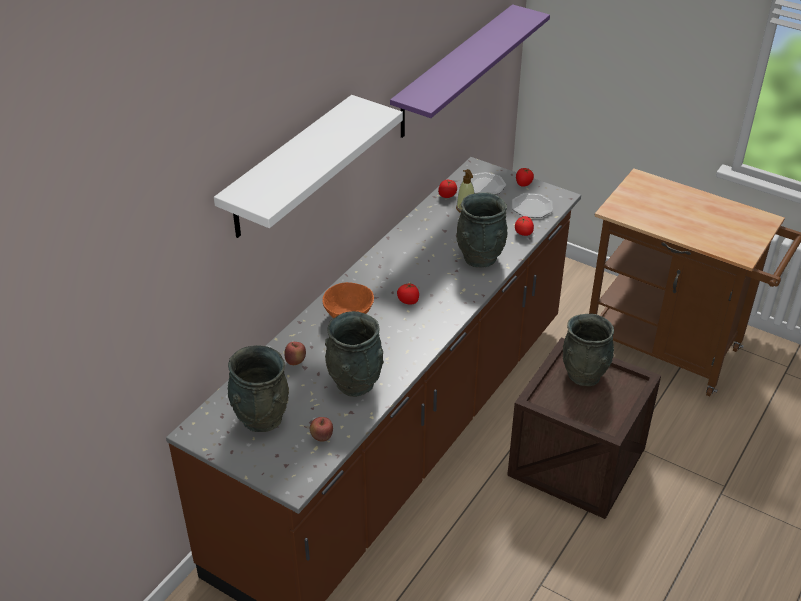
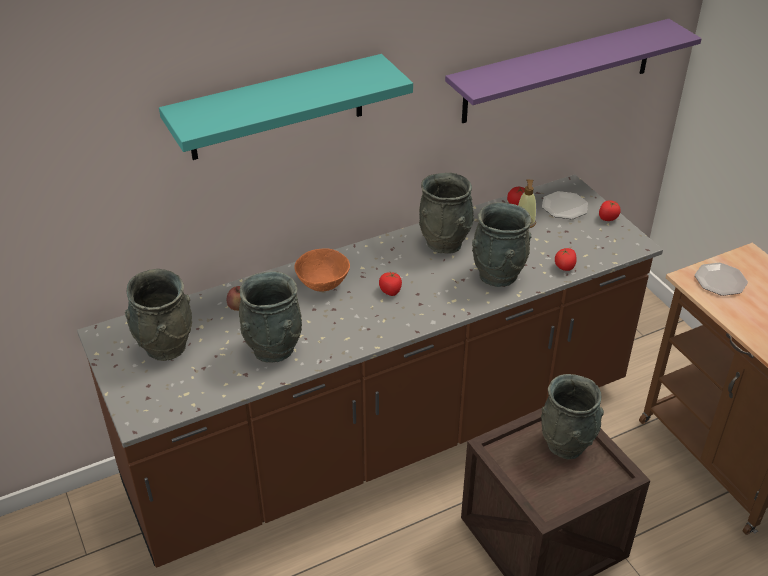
camera: 30 degrees right, 0 degrees up
white shelf [214,95,403,238] -> turquoise shelf [159,54,413,160]
apple [310,417,333,441] -> none
plate [512,193,553,218] -> plate moved to [695,263,748,296]
none -> grey vase [419,173,474,254]

